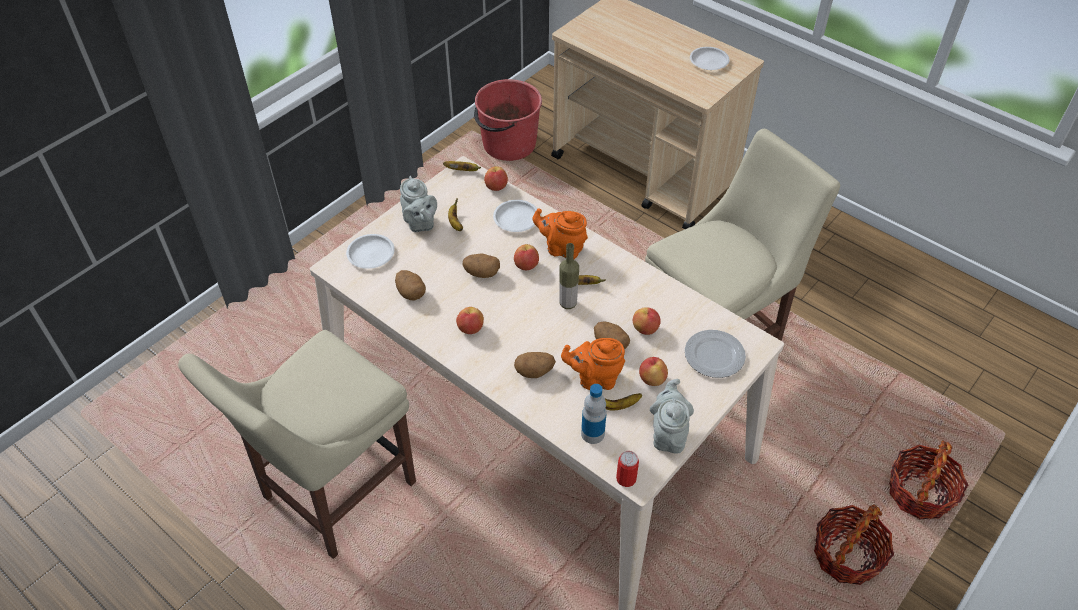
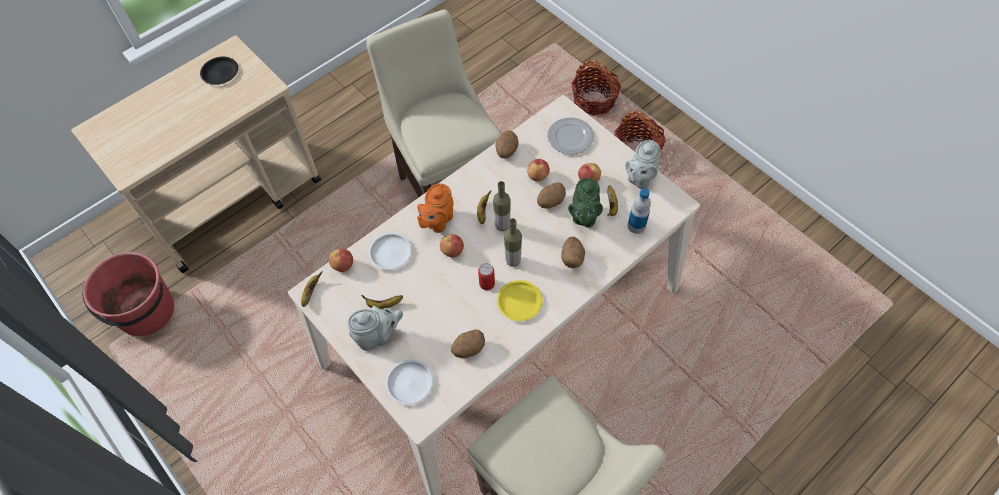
camera: 80 degrees left, 10 degrees up
apple [456,307,484,334] -> yellow plate [497,280,543,321]
potato [463,254,500,278] -> potato moved to [495,130,518,158]
orange teapot [561,338,625,390] -> green teapot [568,178,603,228]
can [616,451,639,487] -> can moved to [478,263,495,290]
grey teapot [650,379,694,454] -> grey teapot turned 75 degrees counterclockwise [625,140,661,189]
white plate [690,47,730,70] -> black plate [200,57,238,85]
none -> bottle [504,218,522,267]

